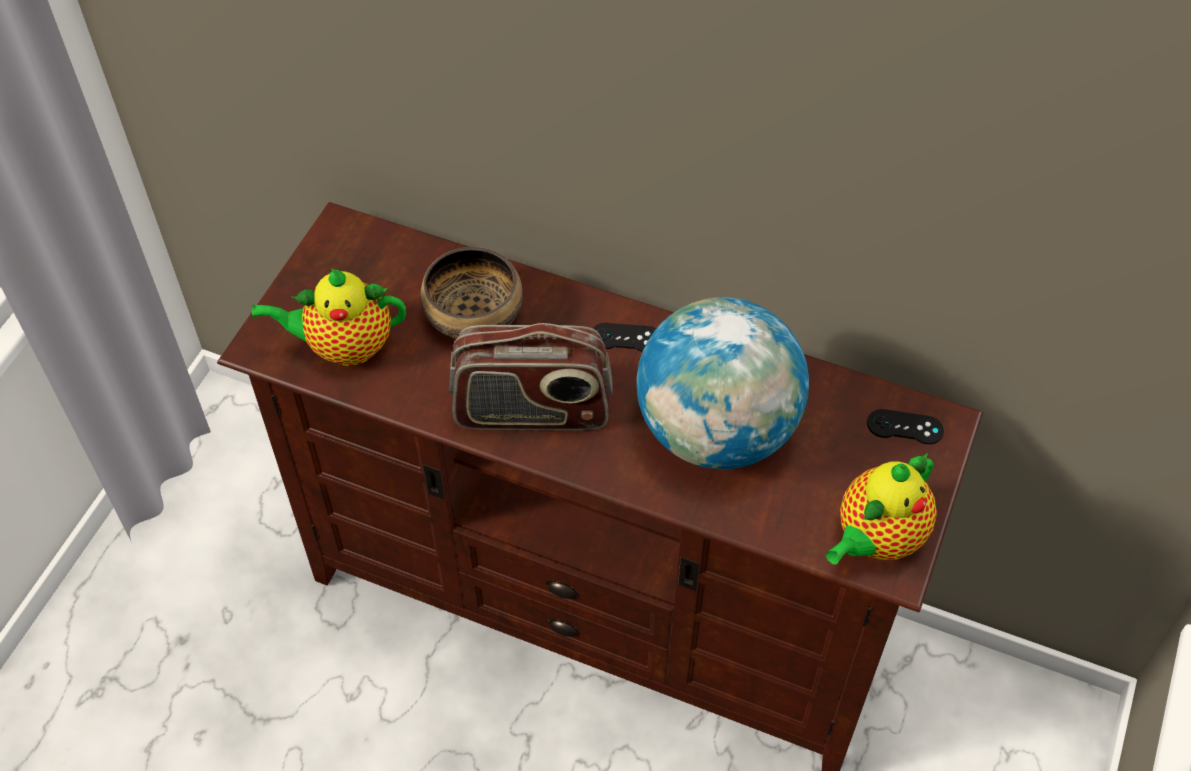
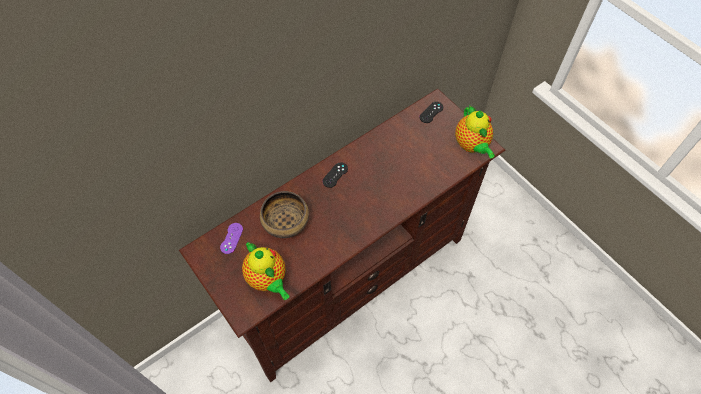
camera: 60 degrees left, 5 degrees up
teapot [252,268,406,366] -> teapot turned 60 degrees counterclockwise [242,242,289,300]
radio [449,323,613,431] -> none
globe [636,297,809,469] -> none
none -> purple game controller [220,223,243,254]

